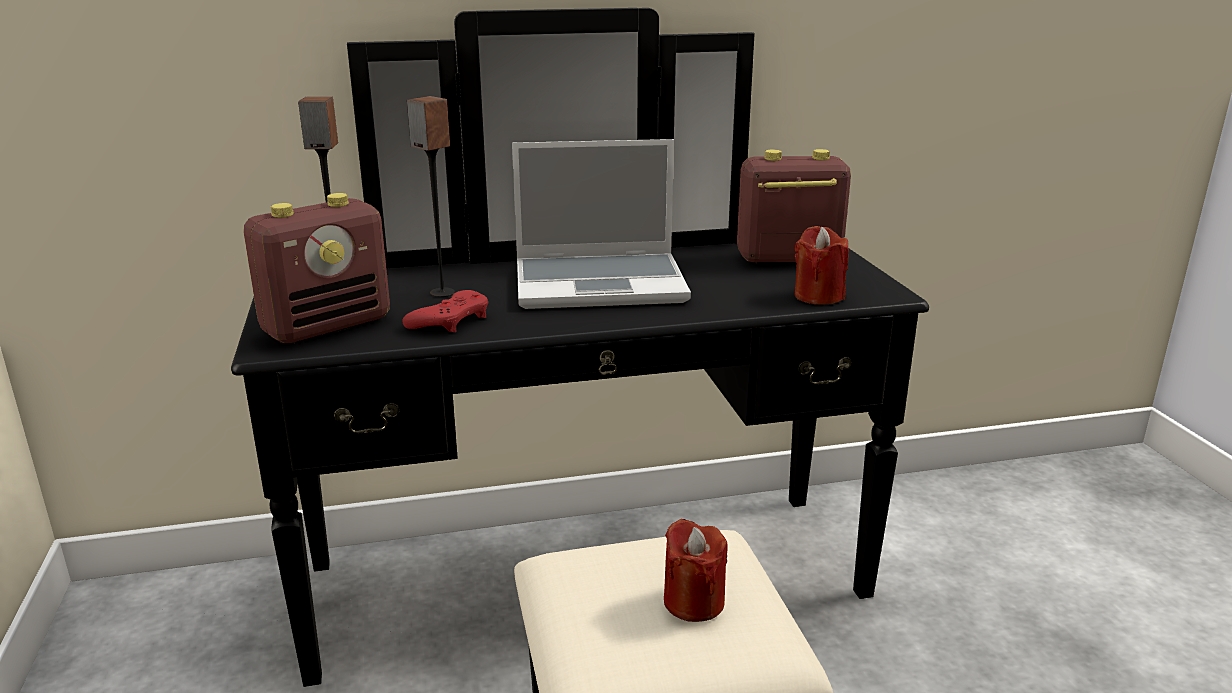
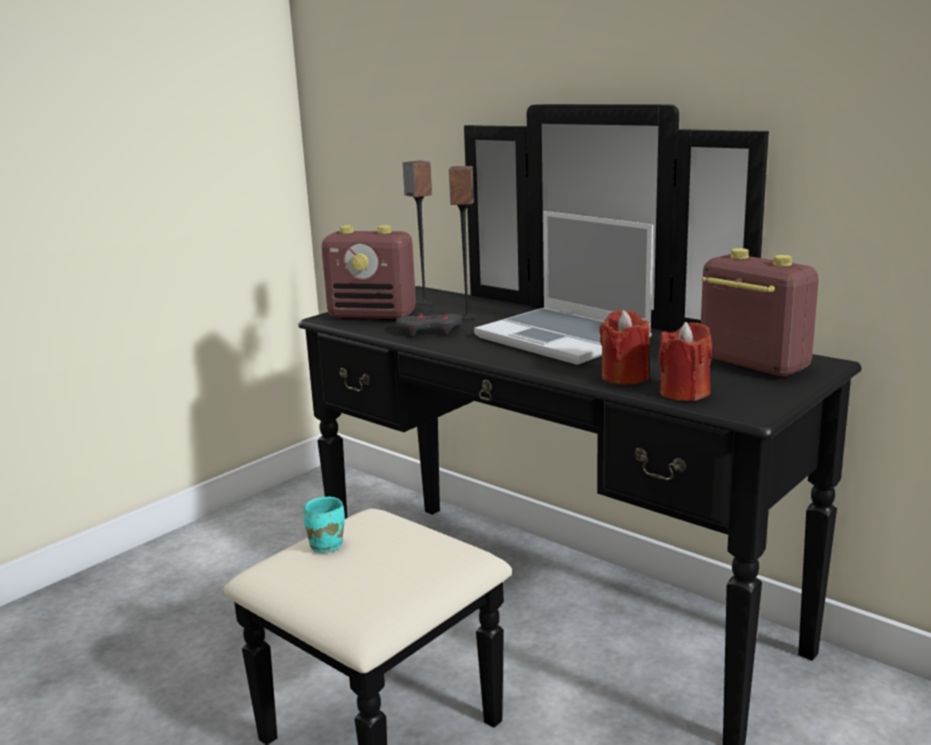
camera: 55 degrees right, 5 degrees down
red game controller [402,290,488,332] -> grey game controller [396,313,462,337]
red candle [664,519,728,622] -> red candle moved to [599,310,650,385]
none -> turquoise mug [303,497,345,553]

